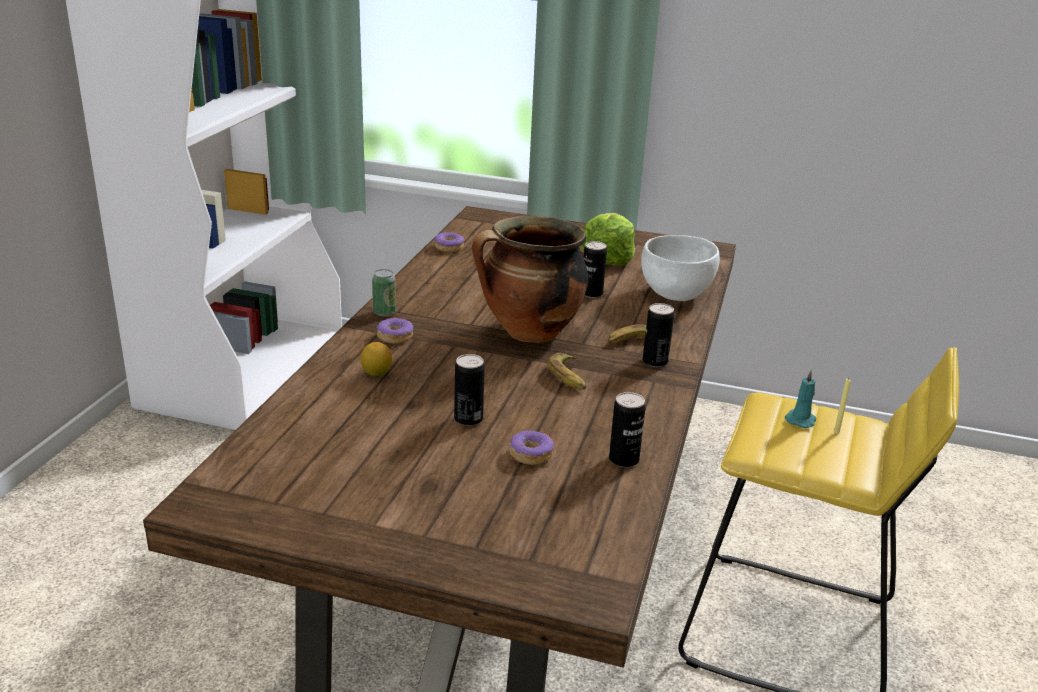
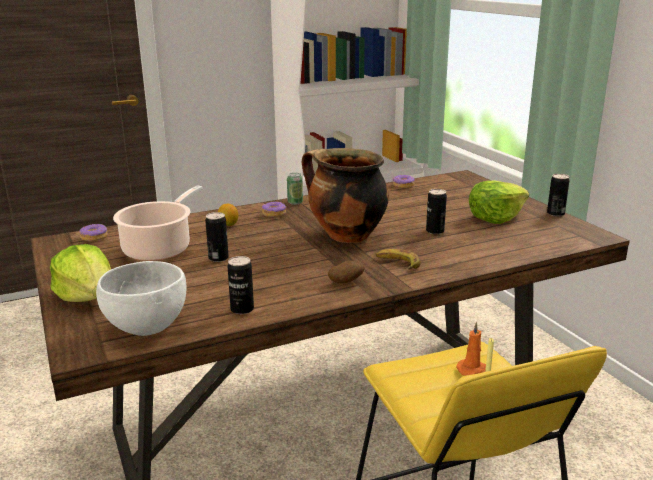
camera: 50 degrees right, 5 degrees down
donut [510,430,554,465] -> donut moved to [79,224,108,241]
banana [548,353,587,390] -> none
white bowl [641,235,720,301] -> white bowl moved to [96,261,187,336]
can [643,303,674,367] -> can moved to [547,174,570,216]
turquoise candle [785,370,816,428] -> orange candle [456,322,486,376]
none -> lettuce [50,244,111,302]
none -> cooking pot [113,186,203,261]
none -> potato [328,261,365,283]

